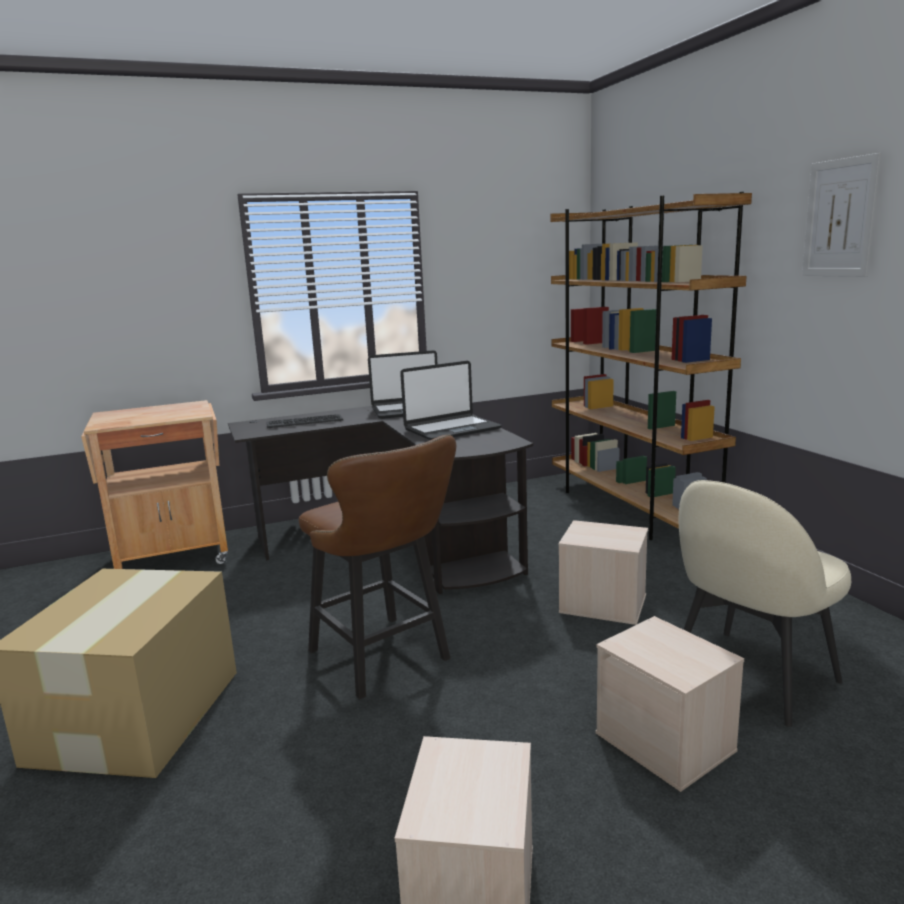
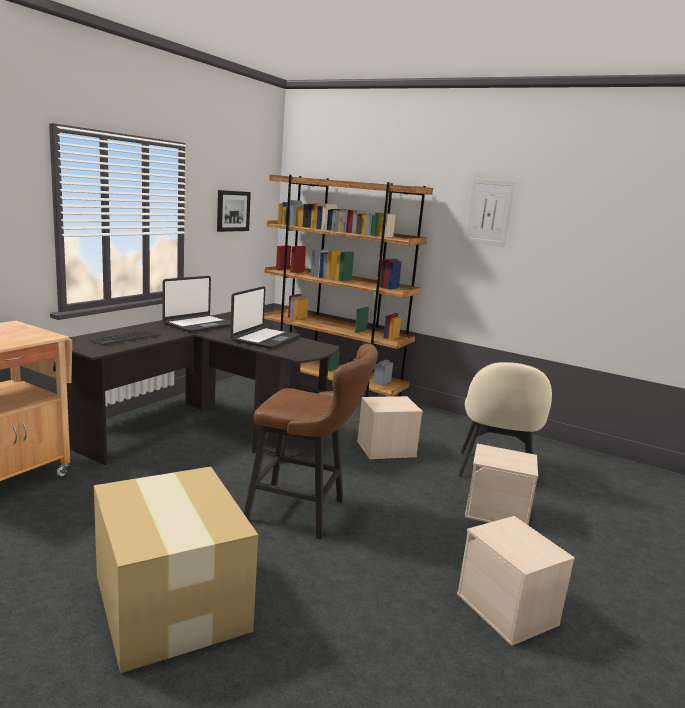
camera: 40 degrees left, 0 degrees up
none -> picture [217,190,251,232]

